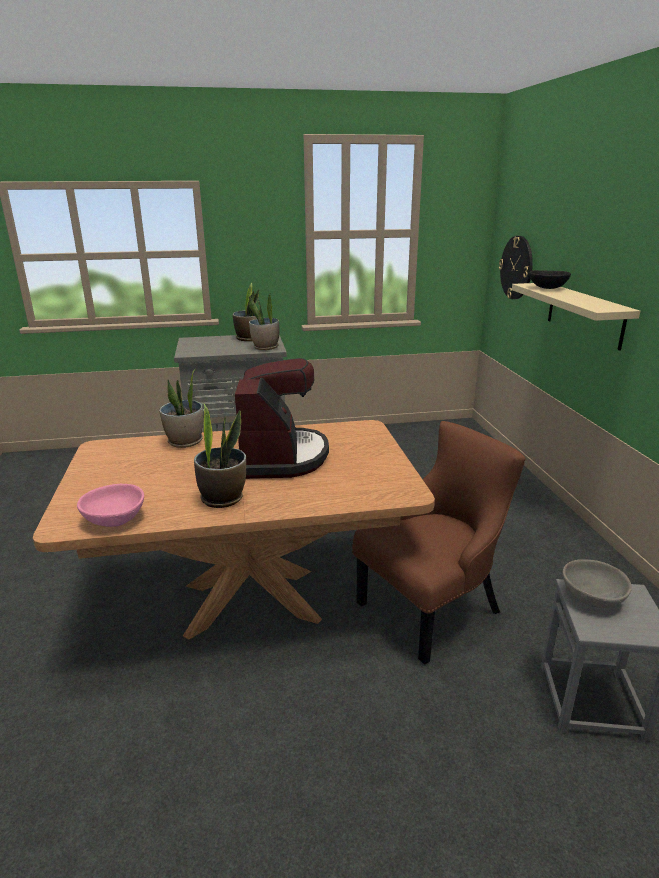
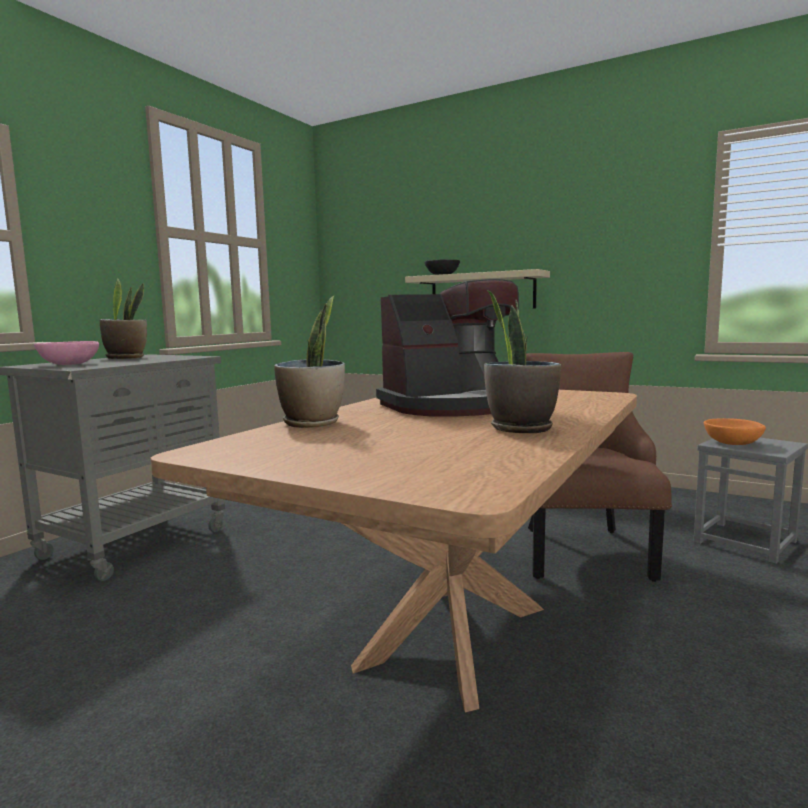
camera: 50 degrees left, 15 degrees down
pink bowl [77,484,144,527] -> pink bowl moved to [34,341,99,365]
coffee machine [235,358,329,479] -> coffee machine turned 120 degrees clockwise [376,279,519,417]
potted plant [249,294,279,350] -> none
wall clock [499,236,533,299] -> none
grey bowl [562,559,632,608] -> orange bowl [704,418,766,445]

